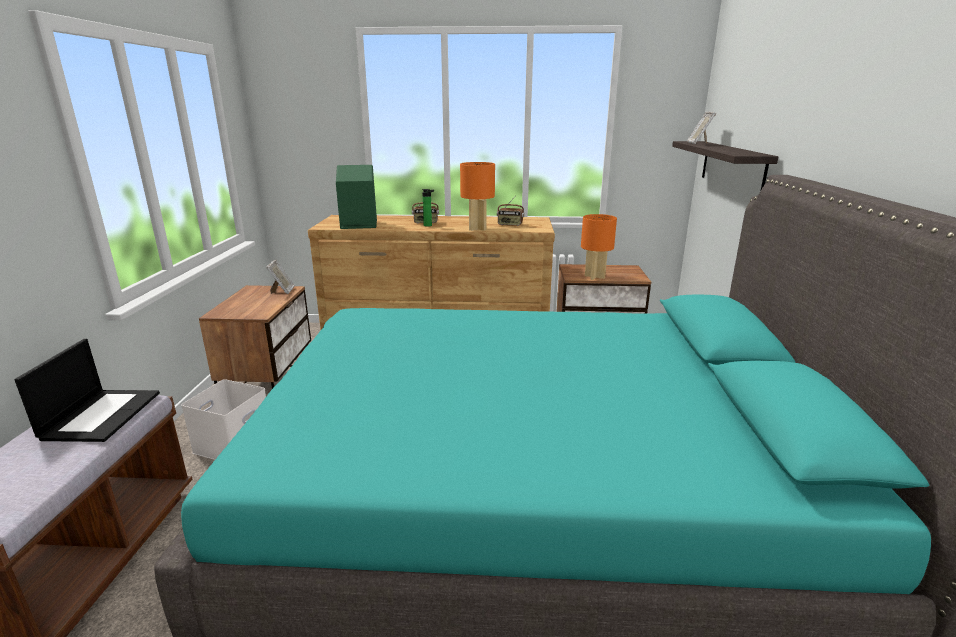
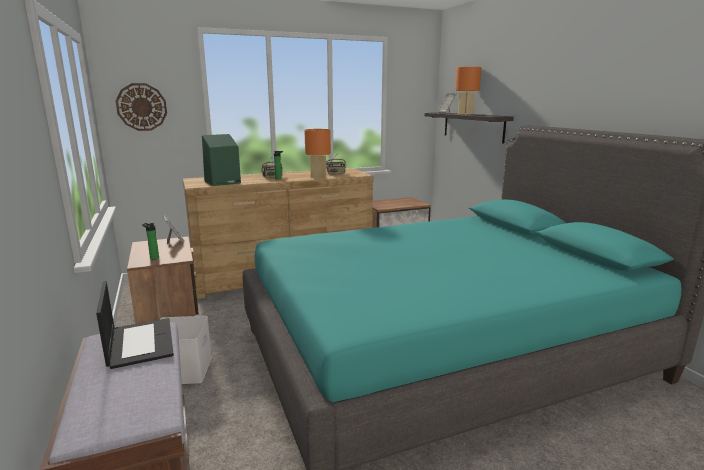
camera: 25 degrees left, 5 degrees down
orange table lamp [581,214,617,280] -> orange table lamp moved to [455,67,482,115]
none -> wall clock [116,83,167,131]
none -> bottle [142,223,159,260]

